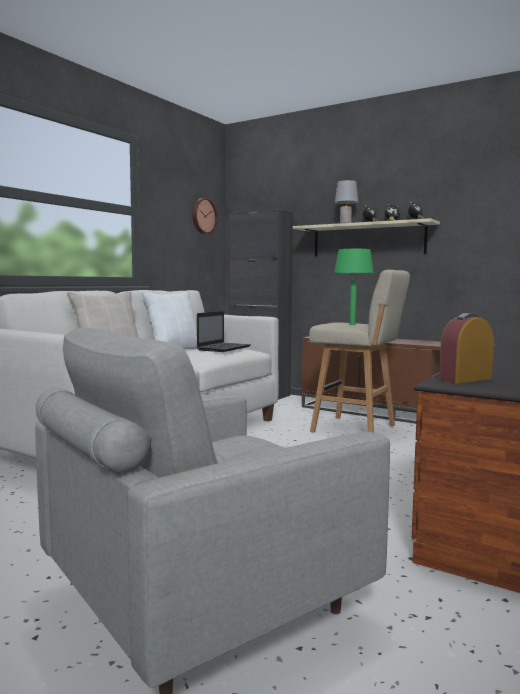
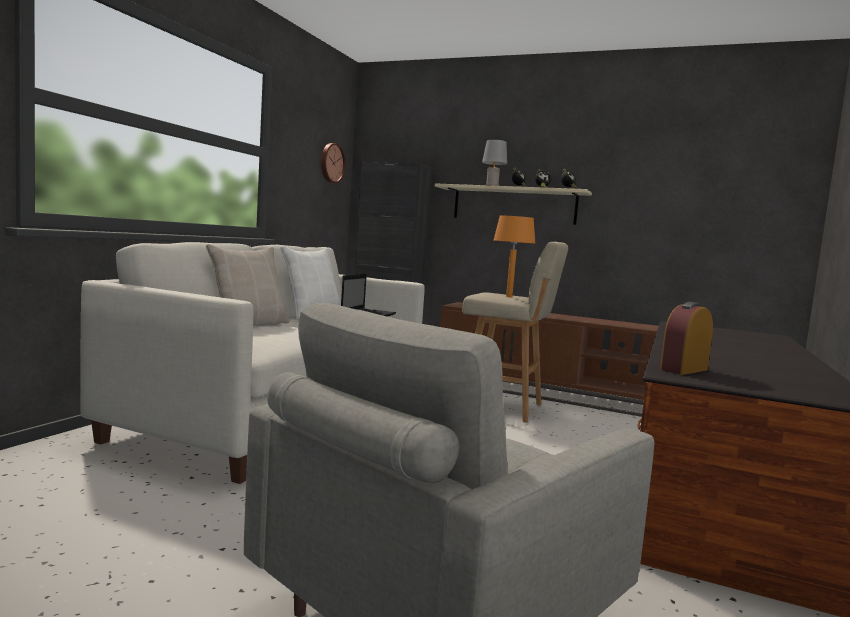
camera: 10 degrees left, 0 degrees up
green table lamp [334,249,374,325] -> orange table lamp [494,216,536,297]

